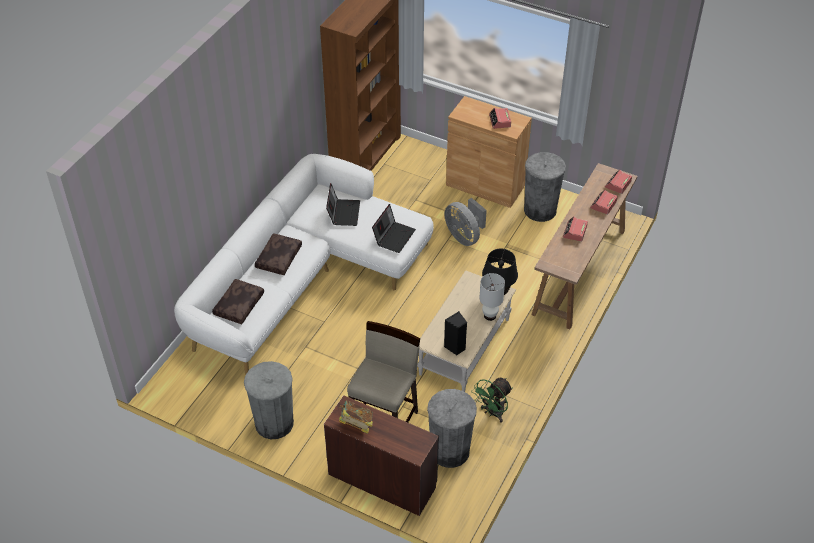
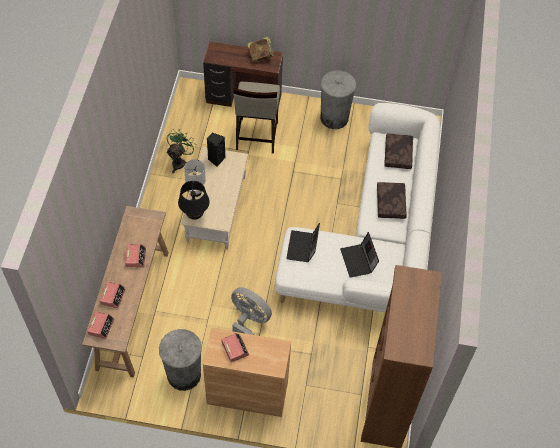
camera: 160 degrees right, 10 degrees up
grey trash can [427,389,477,468] -> none

